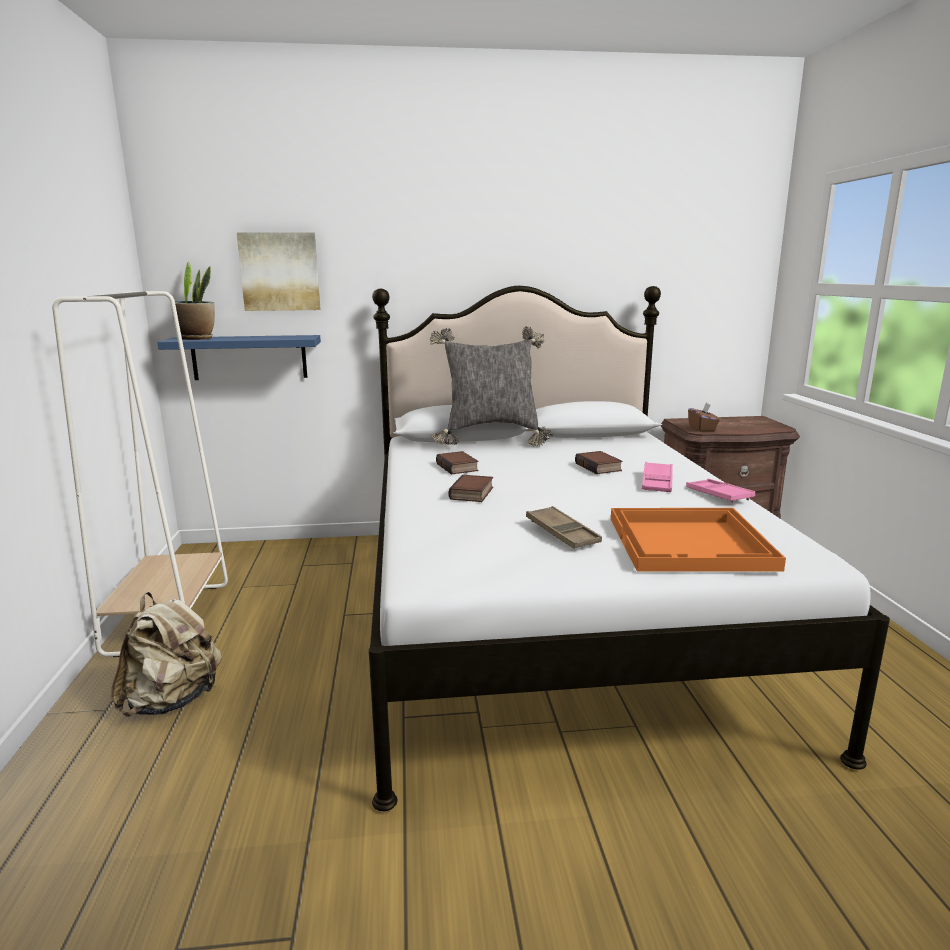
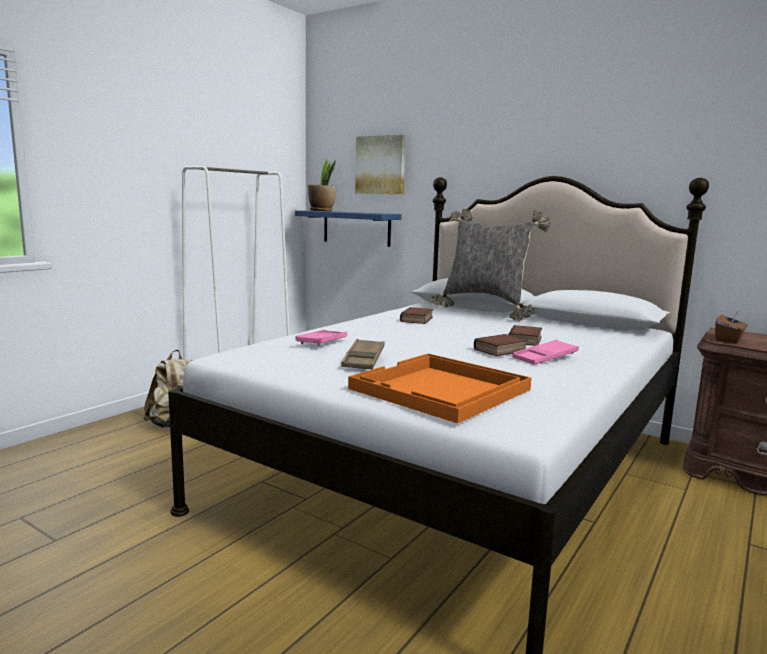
camera: 40 degrees right, 5 degrees down
book [448,475,493,502] -> book moved to [474,334,528,356]
pink tray [686,479,755,503] -> pink tray moved to [296,330,347,346]

